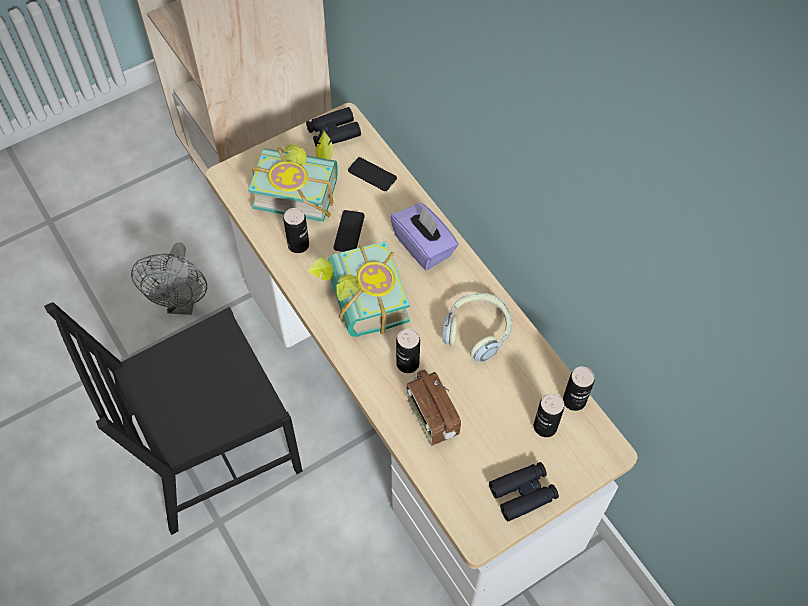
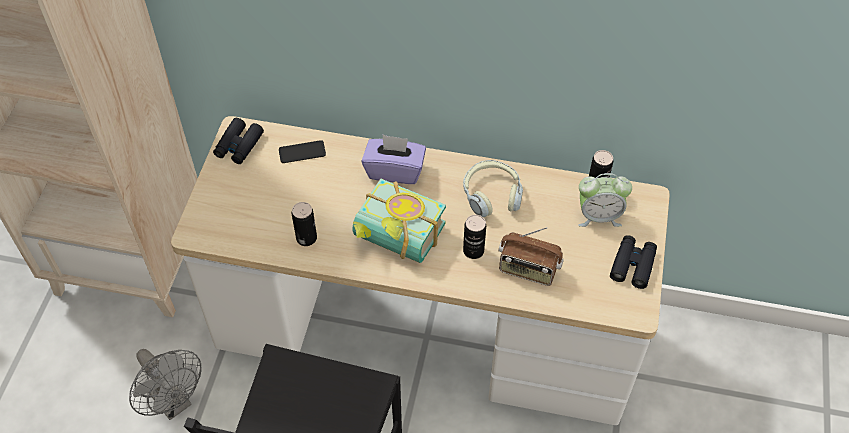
camera: 45 degrees left, 5 degrees down
book [248,131,338,222] -> none
phone [334,210,365,252] -> none
can [534,393,564,437] -> alarm clock [578,173,632,227]

